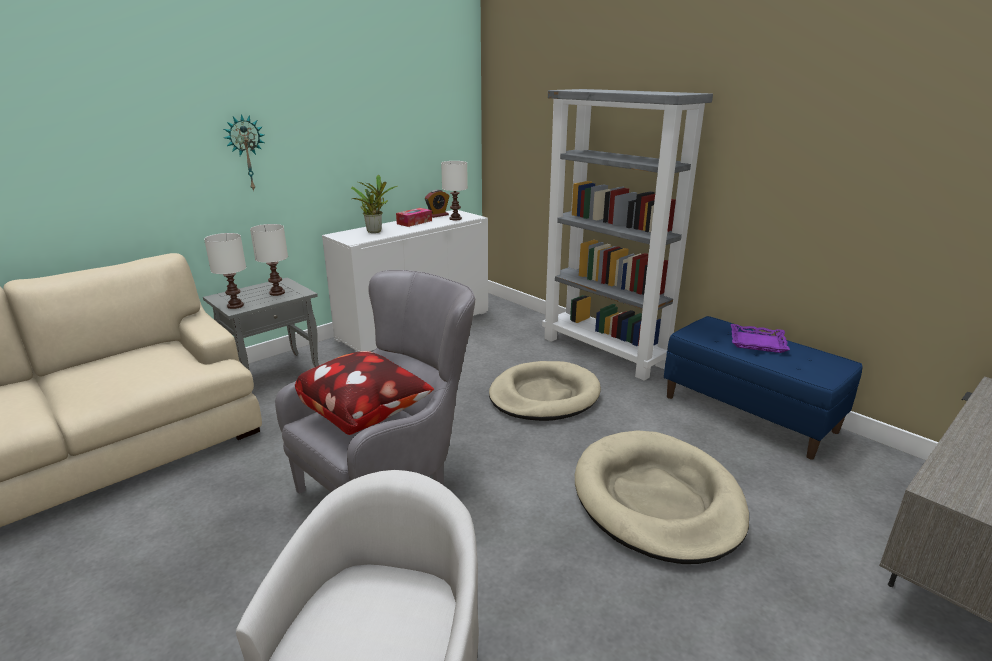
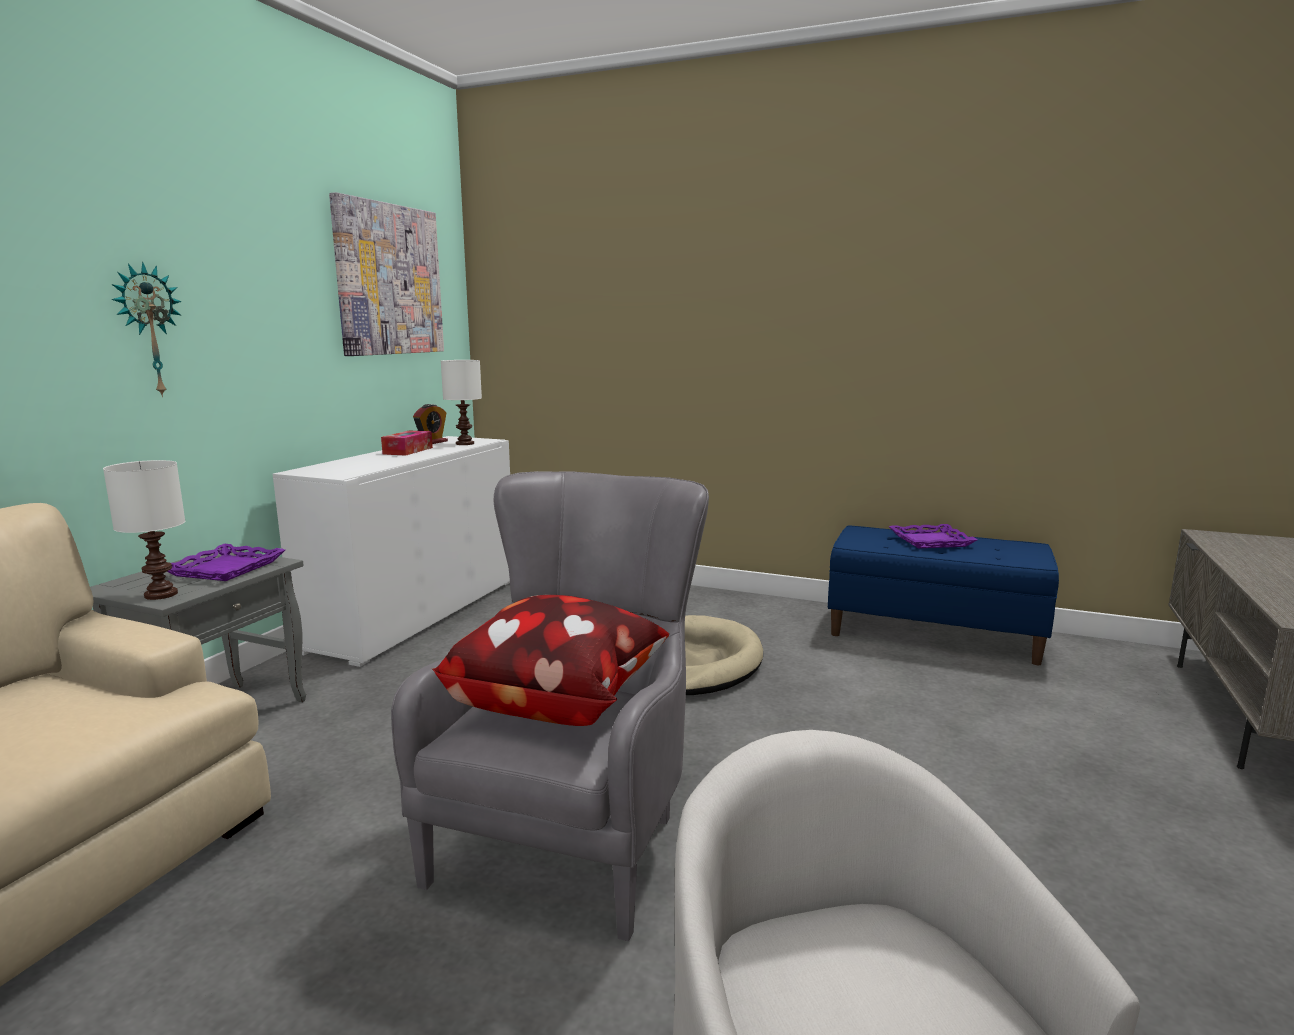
camera: 25 degrees left, 10 degrees down
white table lamp [250,224,288,296] -> purple tray [167,544,285,581]
potted plant [351,175,397,233] -> none
grey bookcase [542,89,713,381] -> none
beige dog bed [575,430,749,564] -> none
none -> picture [329,192,444,356]

